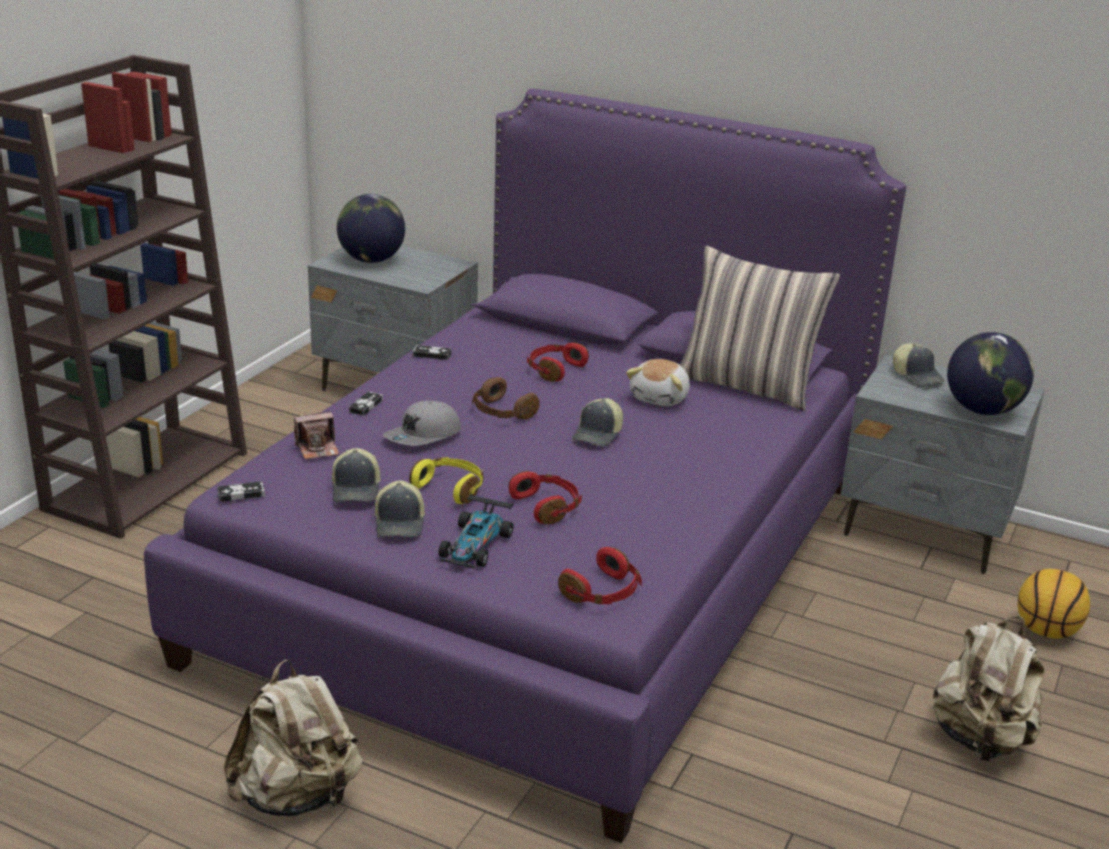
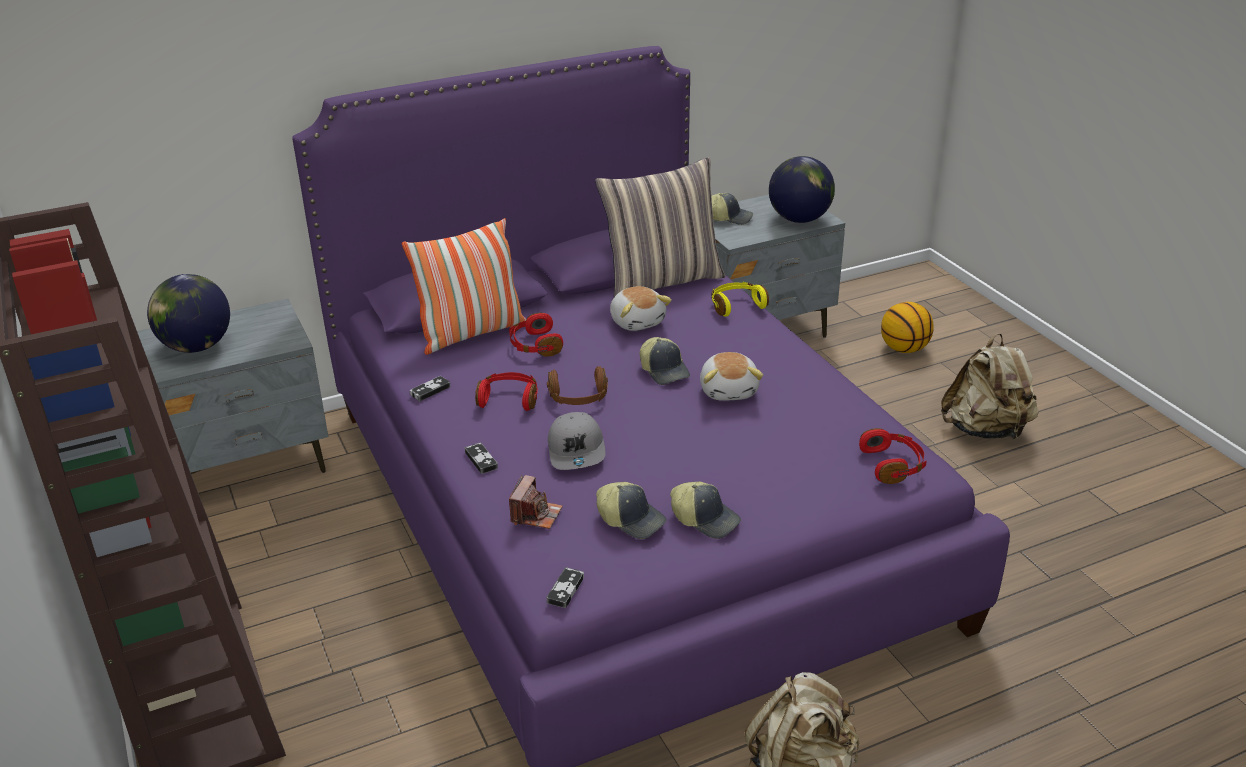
camera: 50 degrees left, 5 degrees up
yellow headphones [409,457,484,504] -> yellow headphones moved to [712,282,769,317]
toy car [438,494,514,568] -> none
red headphones [508,471,582,524] -> red headphones moved to [475,372,538,411]
none -> pillow [402,218,526,355]
none -> plush toy [700,352,763,401]

